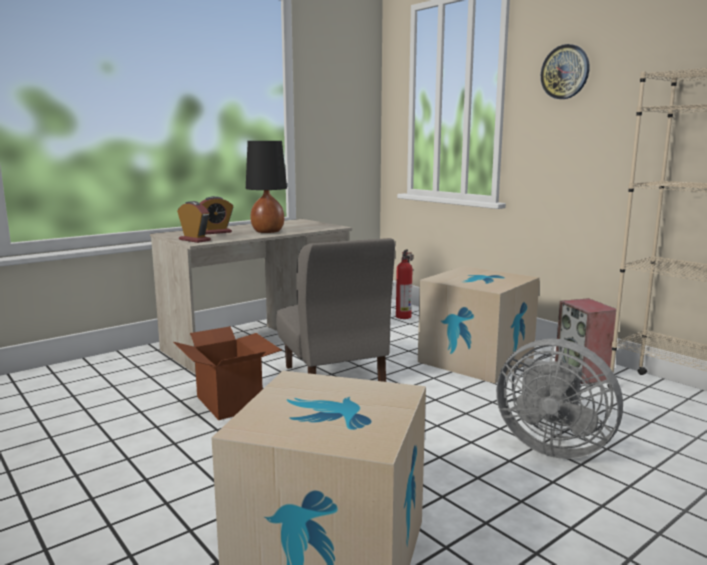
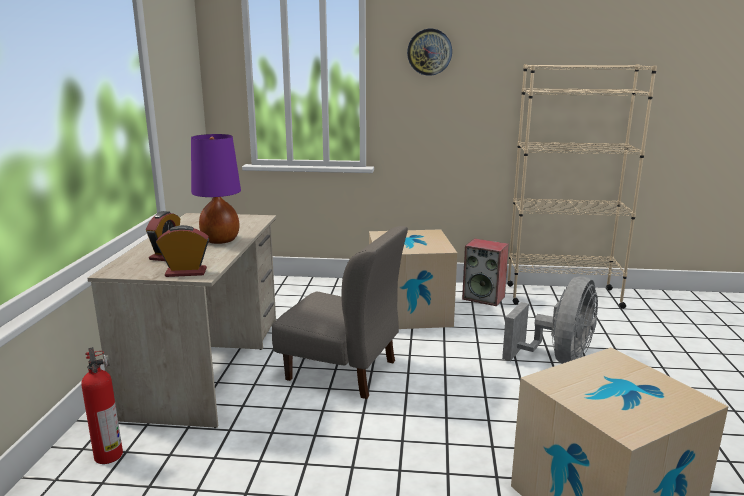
camera: 45 degrees left, 5 degrees up
cardboard box [174,326,282,420] -> none
black table lamp [246,141,287,233] -> purple table lamp [191,134,241,244]
fire extinguisher [396,250,413,319] -> fire extinguisher moved to [81,347,123,464]
grey fan [496,338,623,459] -> grey fan turned 45 degrees counterclockwise [502,276,598,364]

